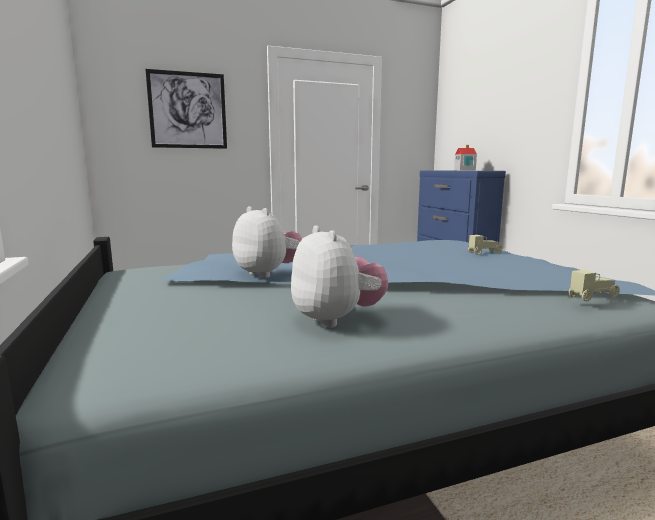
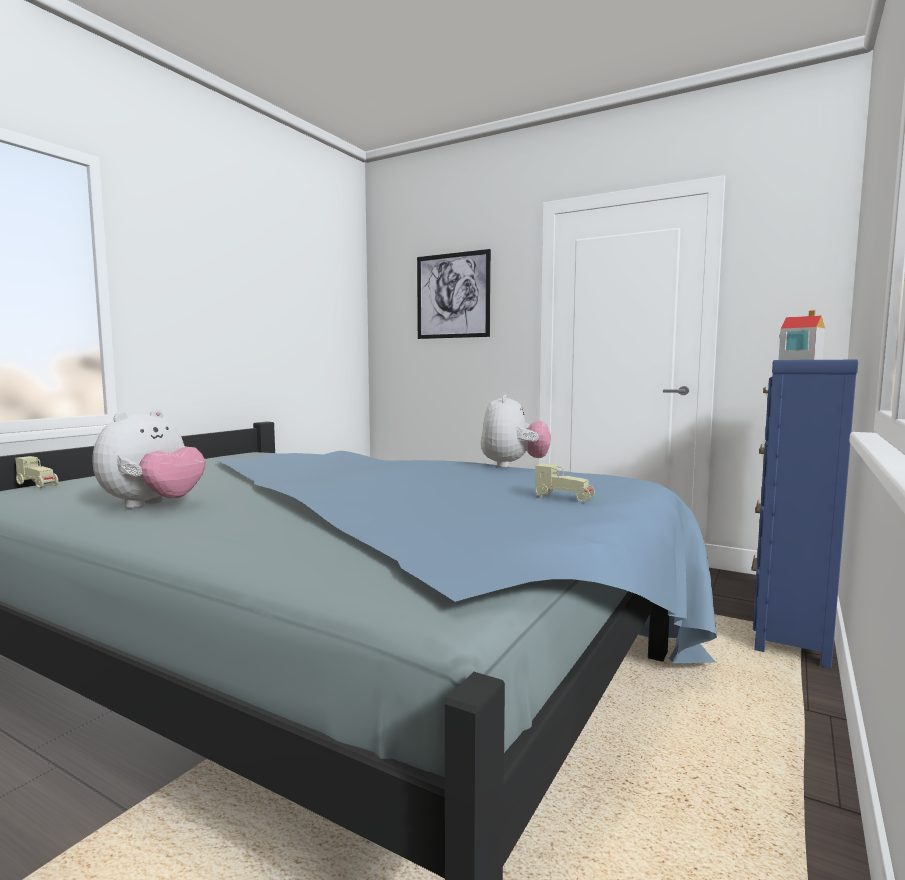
camera: 50 degrees right, 5 degrees down
plush toy [232,206,302,278] -> plush toy moved to [481,394,551,468]
beige toy car [568,270,620,301] -> beige toy car moved to [15,456,58,488]

